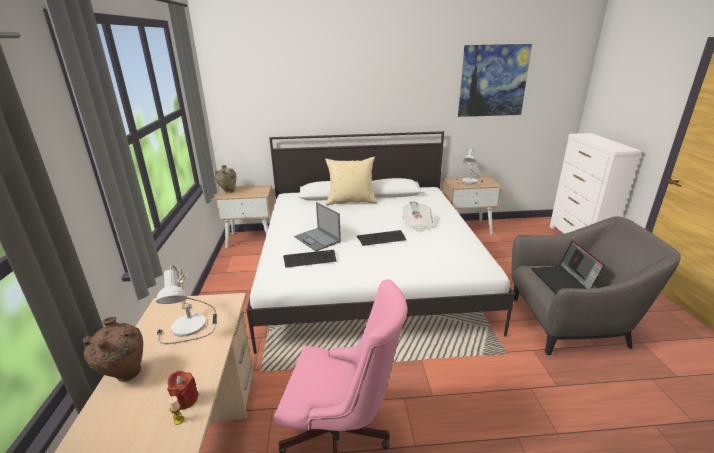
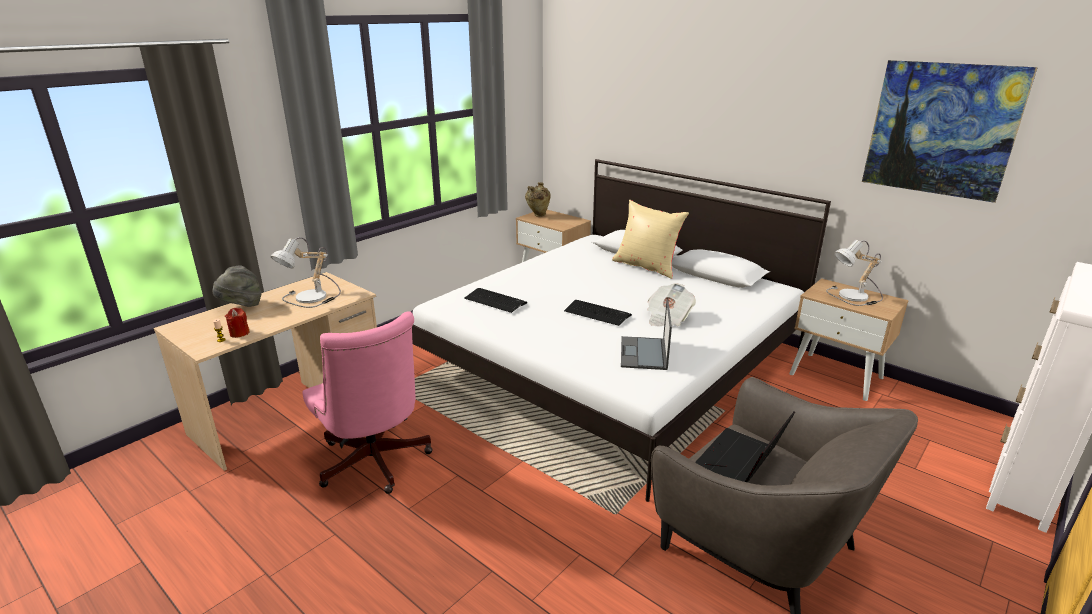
camera: 45 degrees right, 0 degrees up
brown vase [83,317,143,381] -> grey hat [213,265,262,307]
laptop [294,202,341,251] -> laptop moved to [621,300,672,370]

